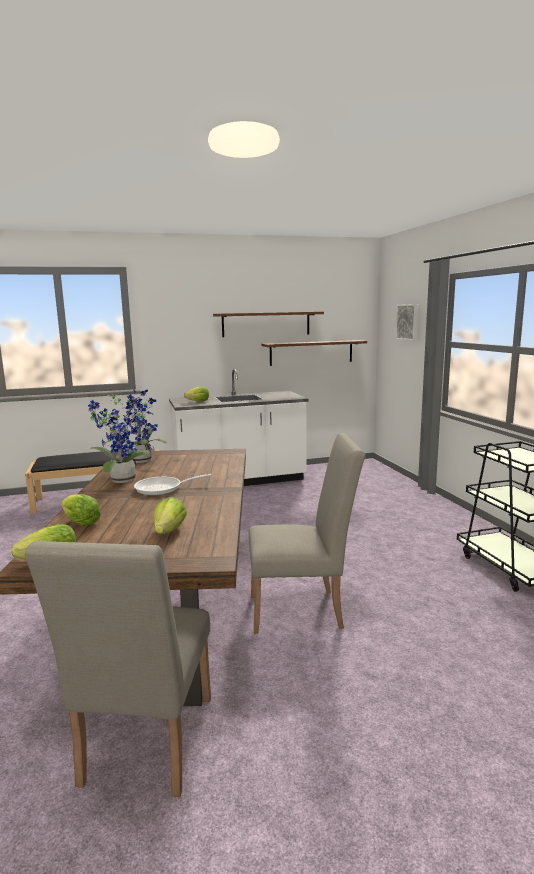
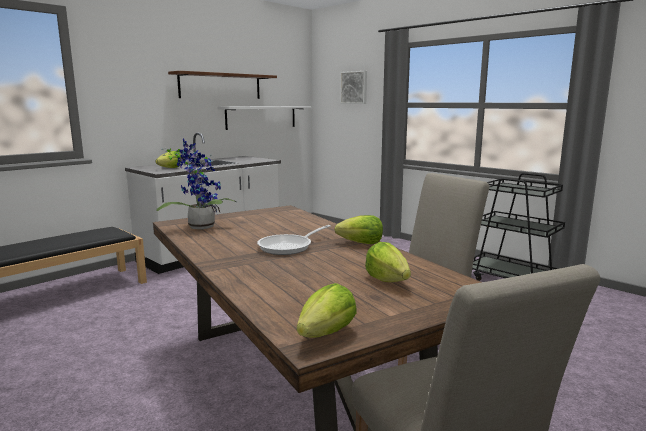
camera: 30 degrees left, 0 degrees up
lettuce [61,494,101,526] -> lettuce moved to [335,215,383,244]
potted plant [88,400,149,483] -> none
brown shelf [262,340,367,366] -> white shelf [217,106,311,130]

